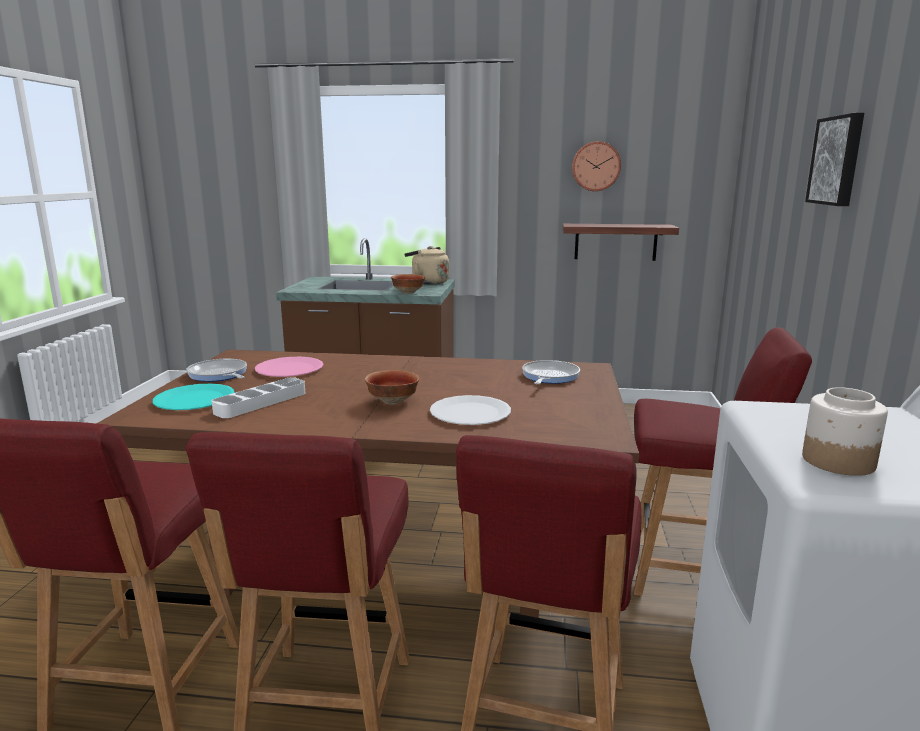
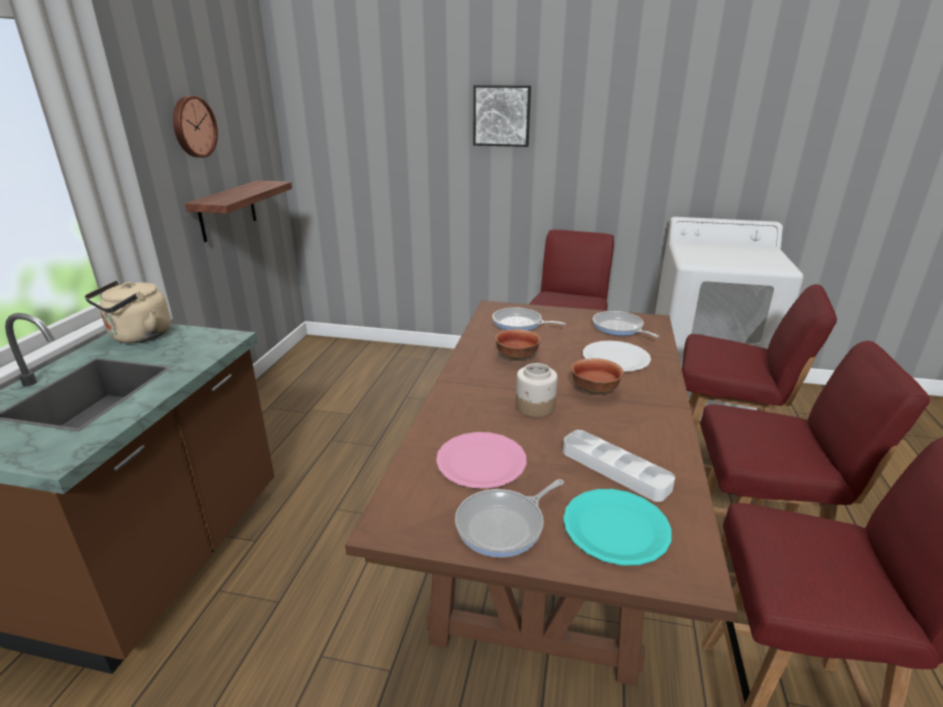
camera: 85 degrees left, 10 degrees up
bowl [391,274,425,294] -> bowl moved to [495,329,541,361]
jar [802,387,888,476] -> jar moved to [516,363,558,417]
none -> frying pan [593,311,659,337]

